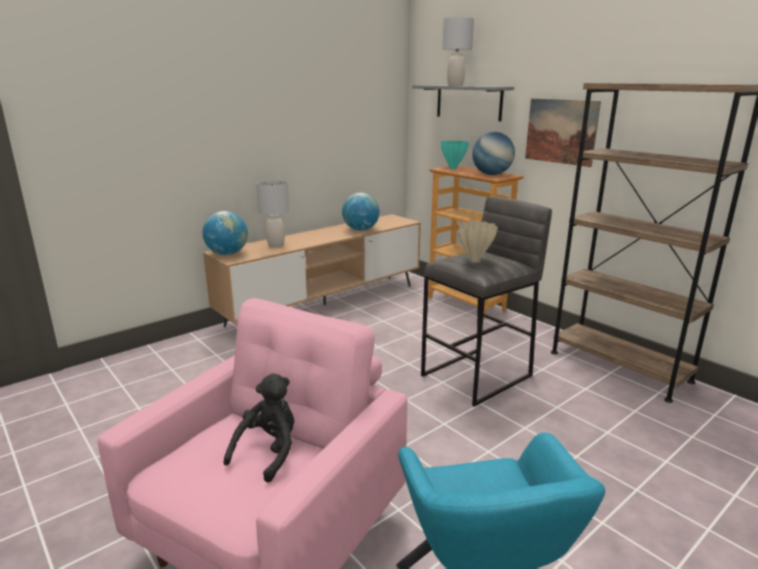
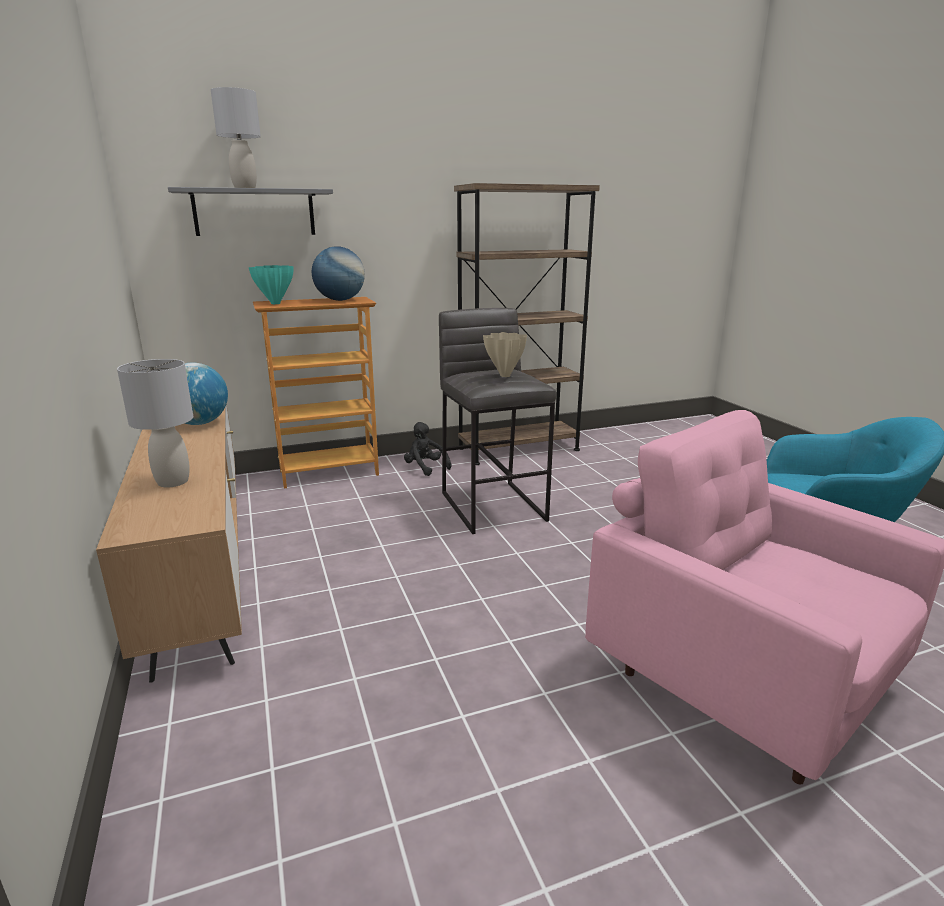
camera: 70 degrees left, 0 degrees up
globe [202,211,248,255] -> none
black plush toy [223,373,294,483] -> black plush toy moved to [404,422,451,476]
picture [525,98,601,167] -> none

